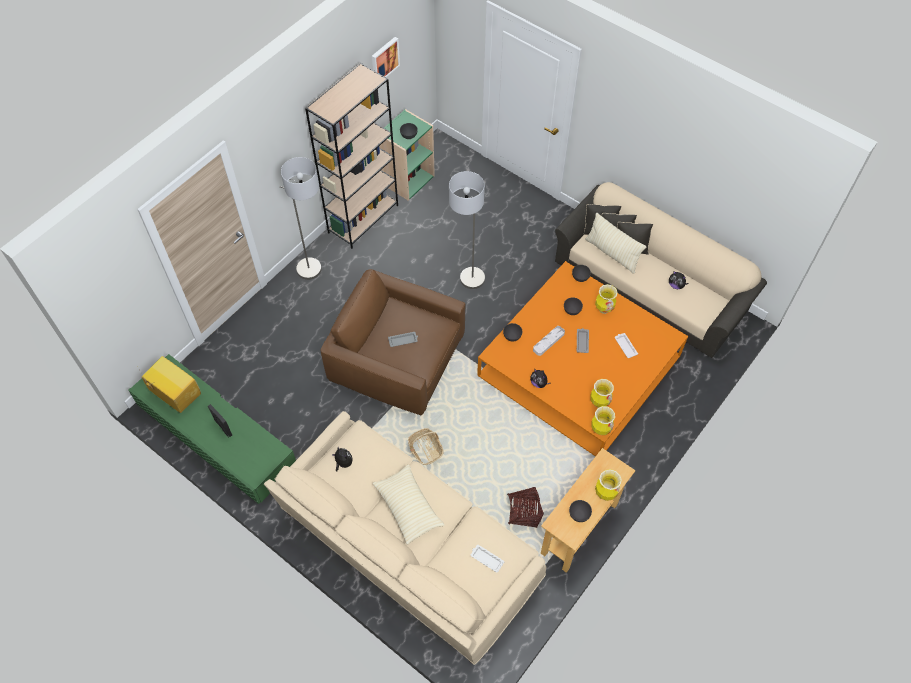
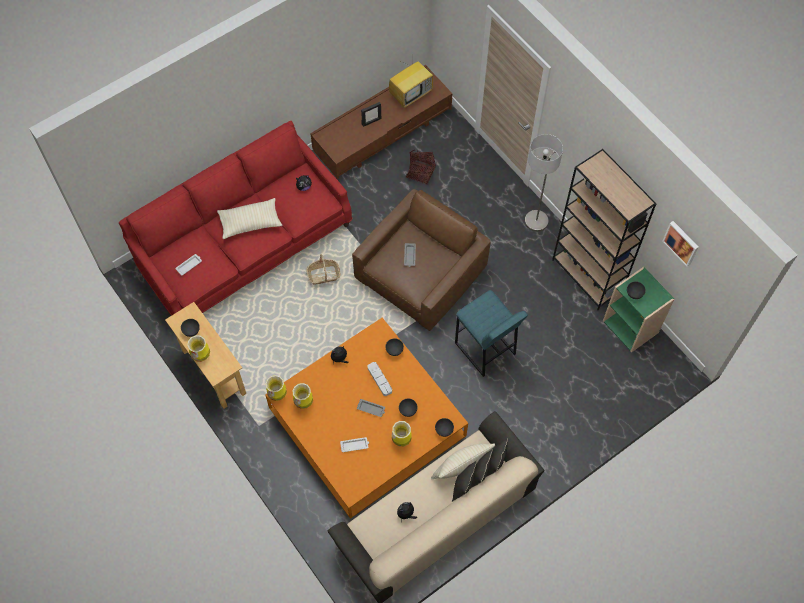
camera: 105 degrees right, 5 degrees up
green tv stand [128,354,296,504] -> brown tv stand [310,65,452,179]
beige sofa [264,411,546,665] -> red sofa [119,121,353,316]
grey floor lamp [449,171,485,289] -> turquoise stool [455,290,528,377]
basket [507,487,544,528] -> basket moved to [406,150,436,185]

